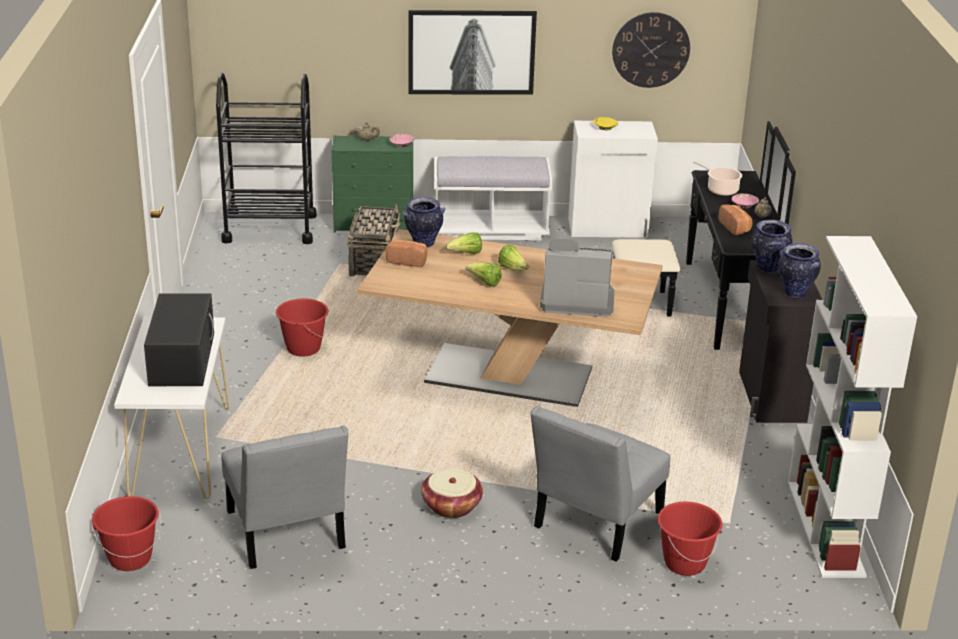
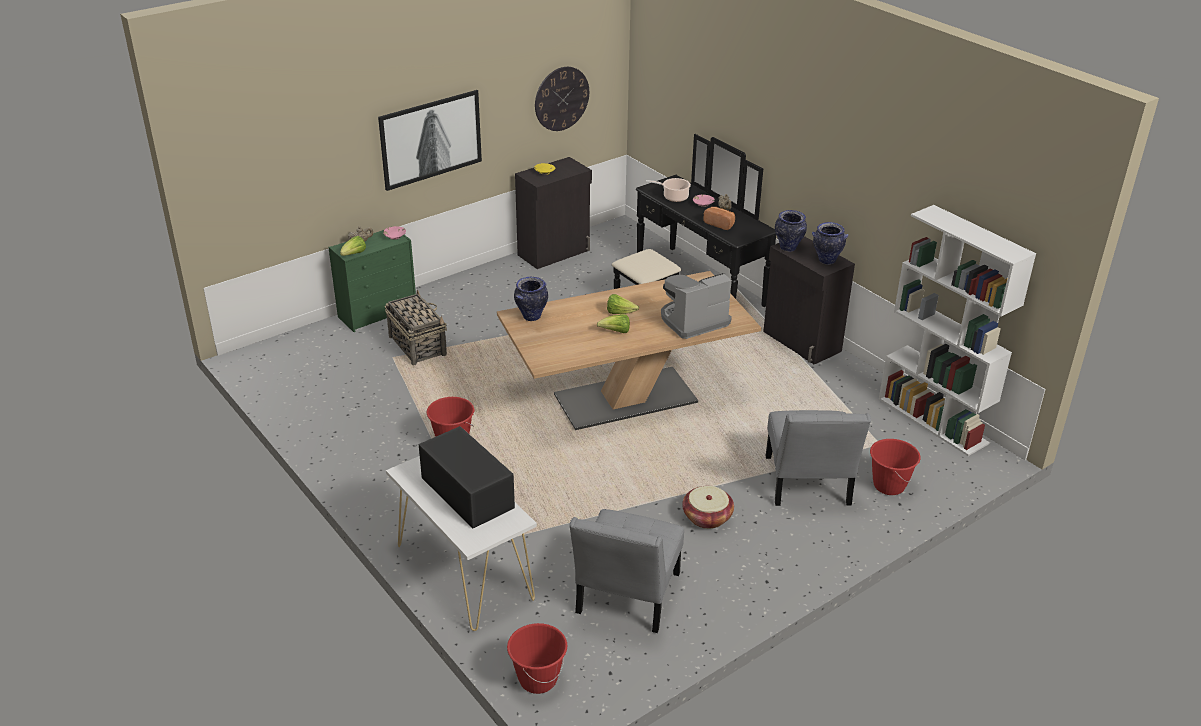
camera: 35 degrees left, 5 degrees up
black cart [216,73,317,244] -> none
grey chair [221,425,349,569] -> grey chair turned 75 degrees clockwise [569,509,684,633]
bread [386,239,427,267] -> none
white bench [435,156,552,240] -> none
lettuce [446,232,482,254] -> lettuce moved to [340,236,366,256]
white cabinet [568,121,658,238] -> black cabinet [515,157,592,269]

